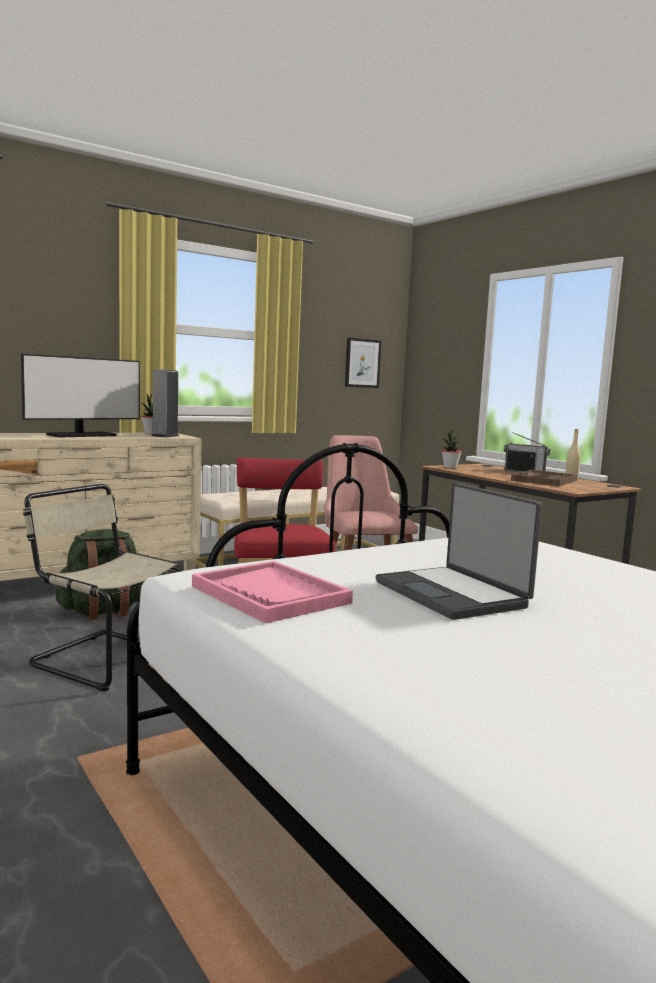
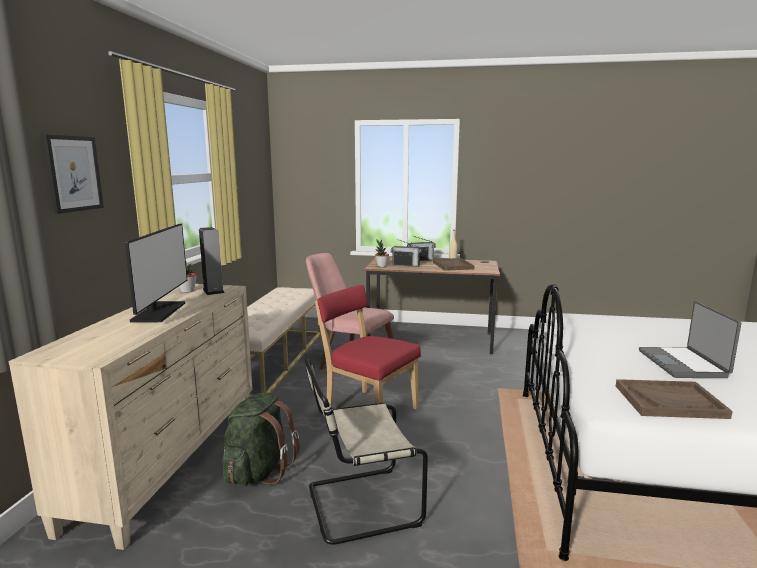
camera: 45 degrees left, 5 degrees up
pink tray [192,561,353,623] -> brown tray [616,379,733,419]
picture [345,338,381,388] -> picture moved to [43,134,104,214]
laptop [376,483,542,620] -> laptop turned 75 degrees clockwise [639,301,741,378]
none -> radio [391,239,422,267]

